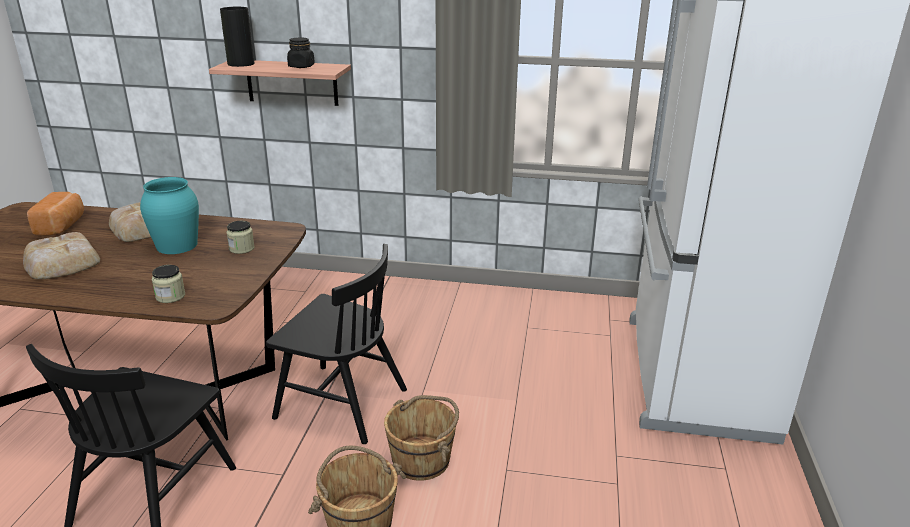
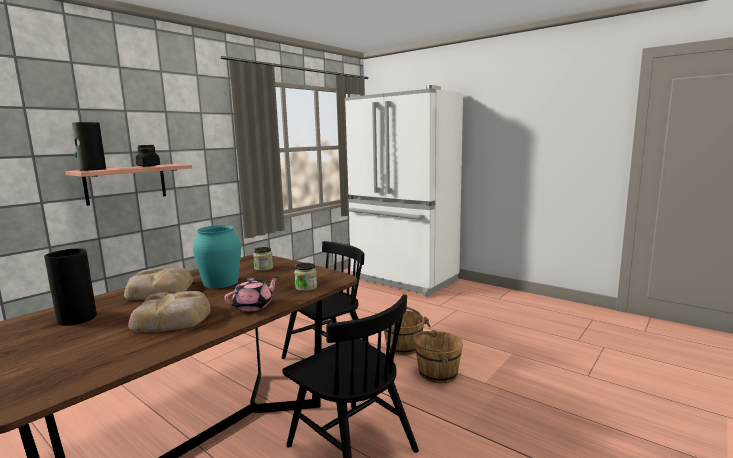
camera: 60 degrees left, 15 degrees down
bread [27,192,84,236] -> vase [44,248,97,326]
none -> pink teapot [224,277,279,311]

